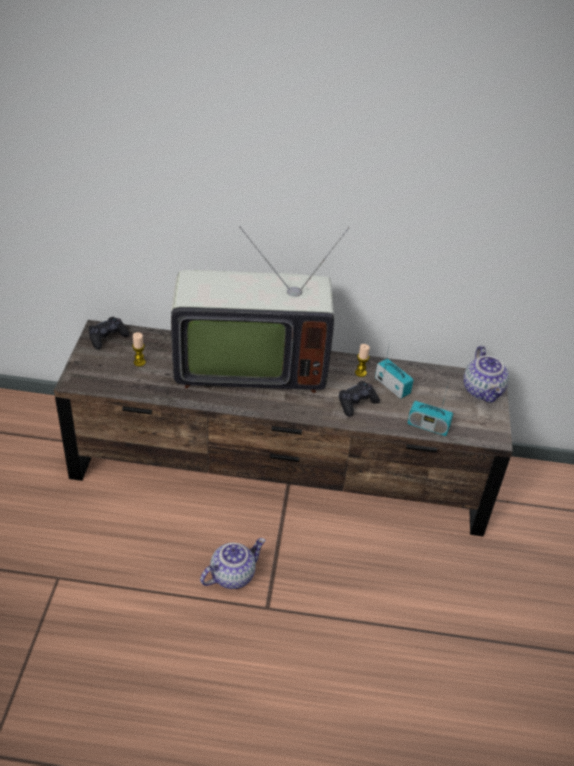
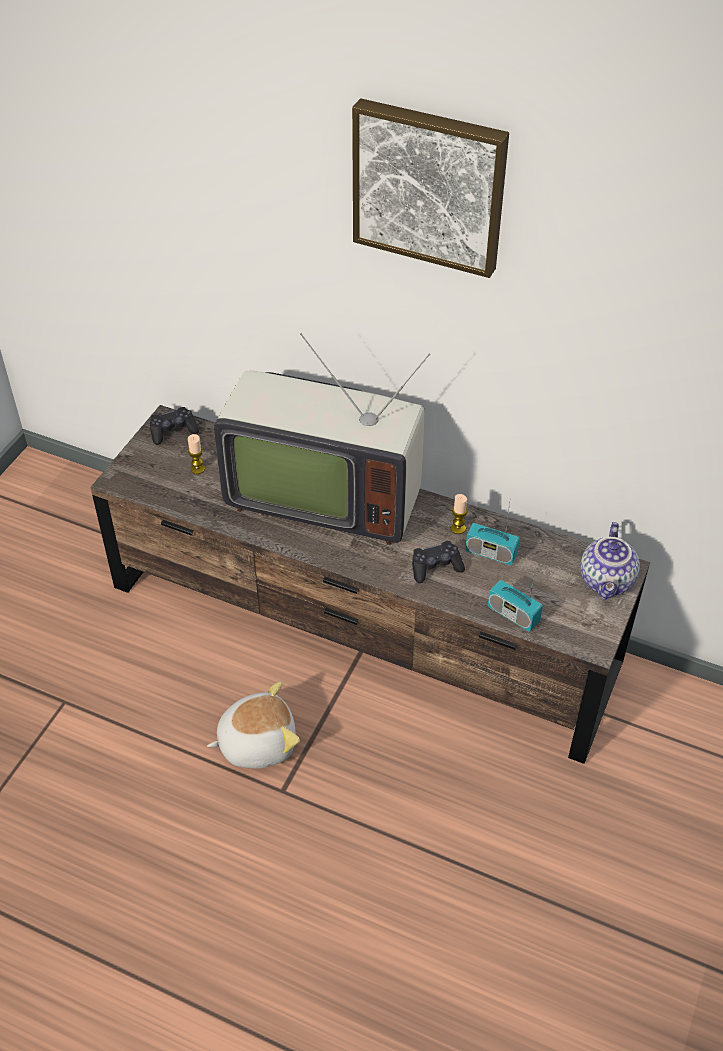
camera: 20 degrees right, 5 degrees up
teapot [200,538,265,589] -> plush toy [207,681,300,769]
radio [375,342,414,399] -> radio turned 135 degrees clockwise [465,503,520,565]
none -> picture [352,98,509,278]

